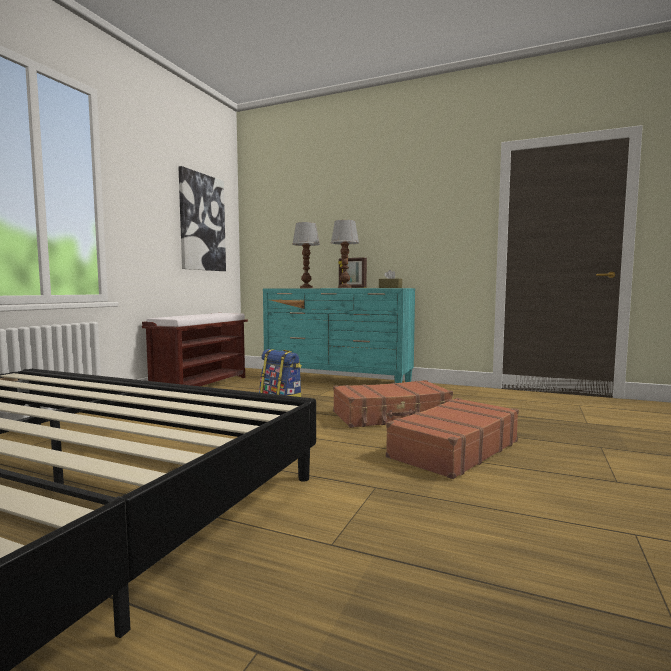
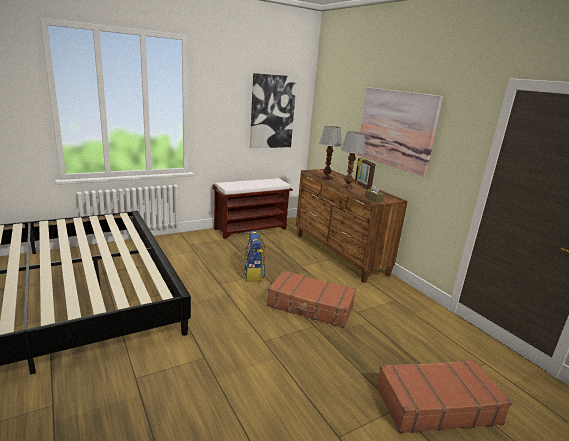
camera: 35 degrees right, 15 degrees up
turquoise dresser [263,288,415,383] -> brown dresser [296,169,408,283]
brown suitcase [386,398,519,479] -> brown suitcase moved to [376,360,512,434]
none -> picture [357,87,443,177]

